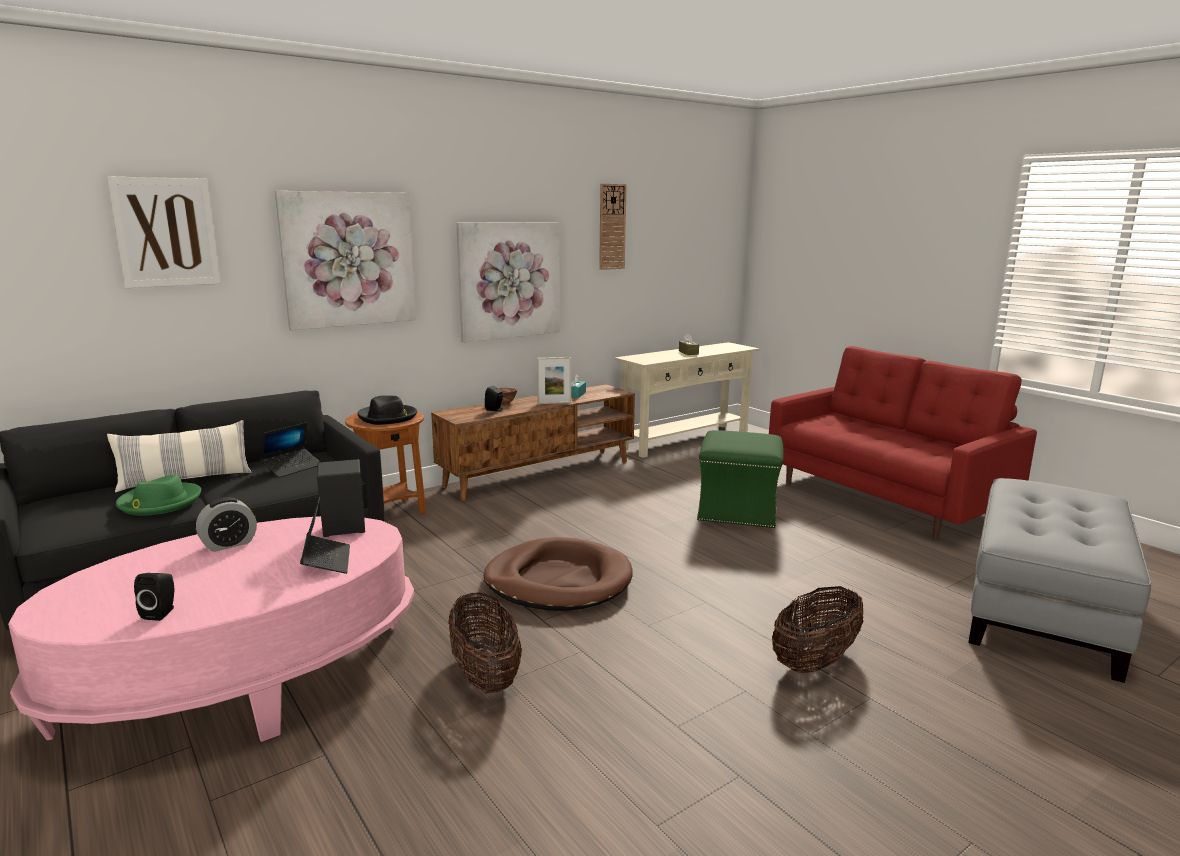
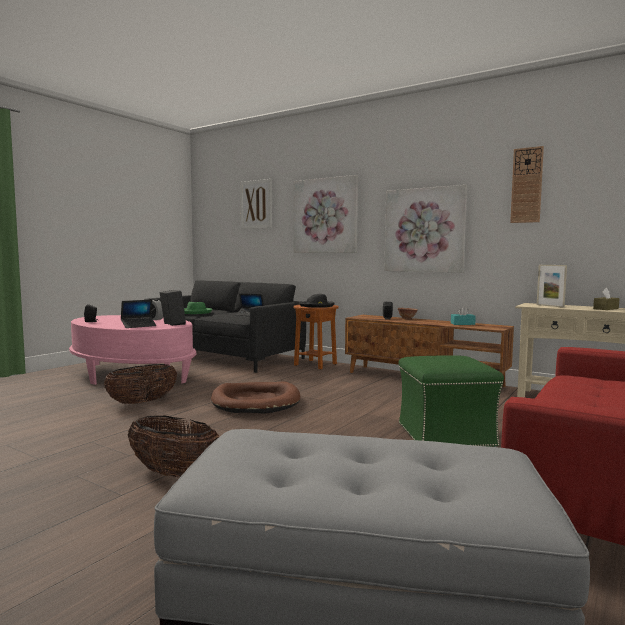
camera: 70 degrees right, 10 degrees down
pillow [107,420,252,492] -> none
picture frame [537,357,571,404] -> picture frame moved to [537,265,567,308]

